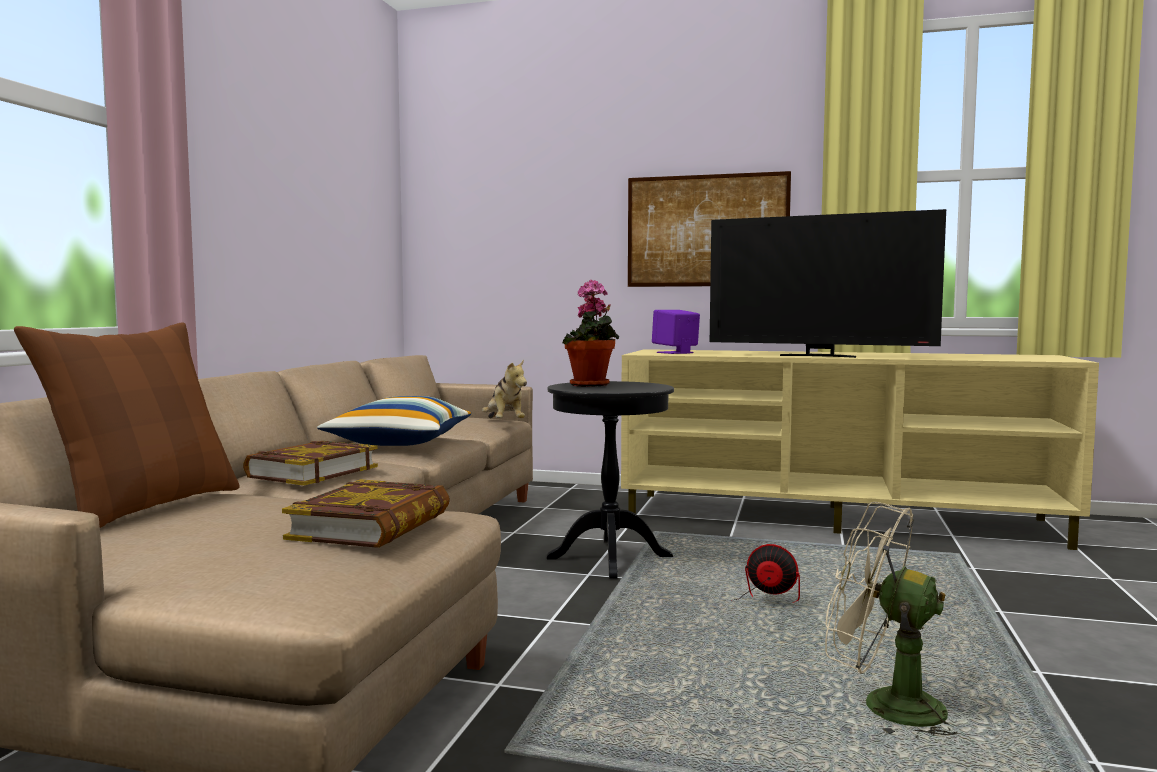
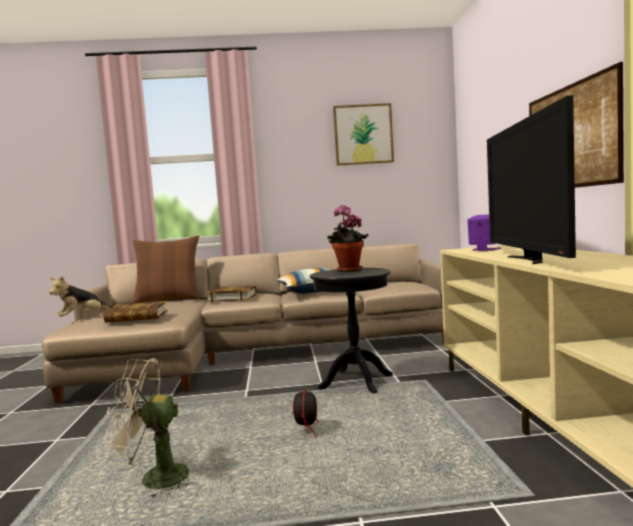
camera: 70 degrees right, 0 degrees up
plush toy [482,359,527,418] -> plush toy moved to [50,276,110,317]
beige fan [825,502,957,740] -> beige fan turned 105 degrees counterclockwise [105,358,193,499]
none -> picture [333,103,394,166]

